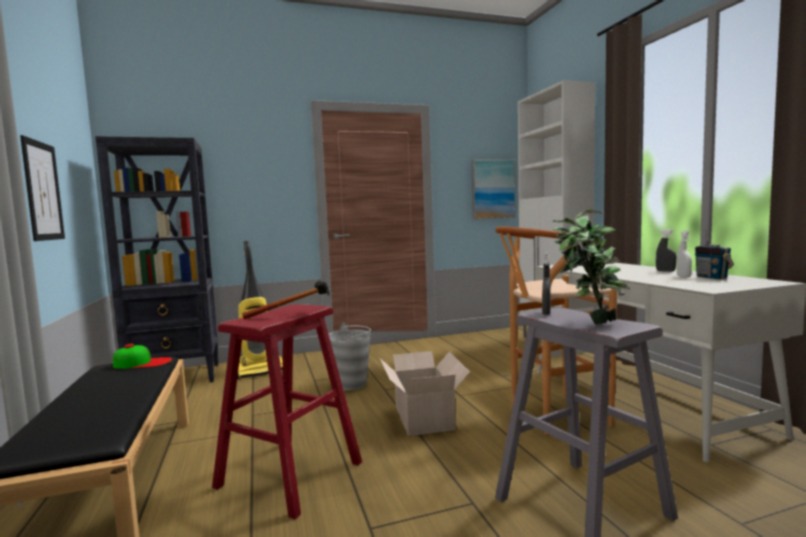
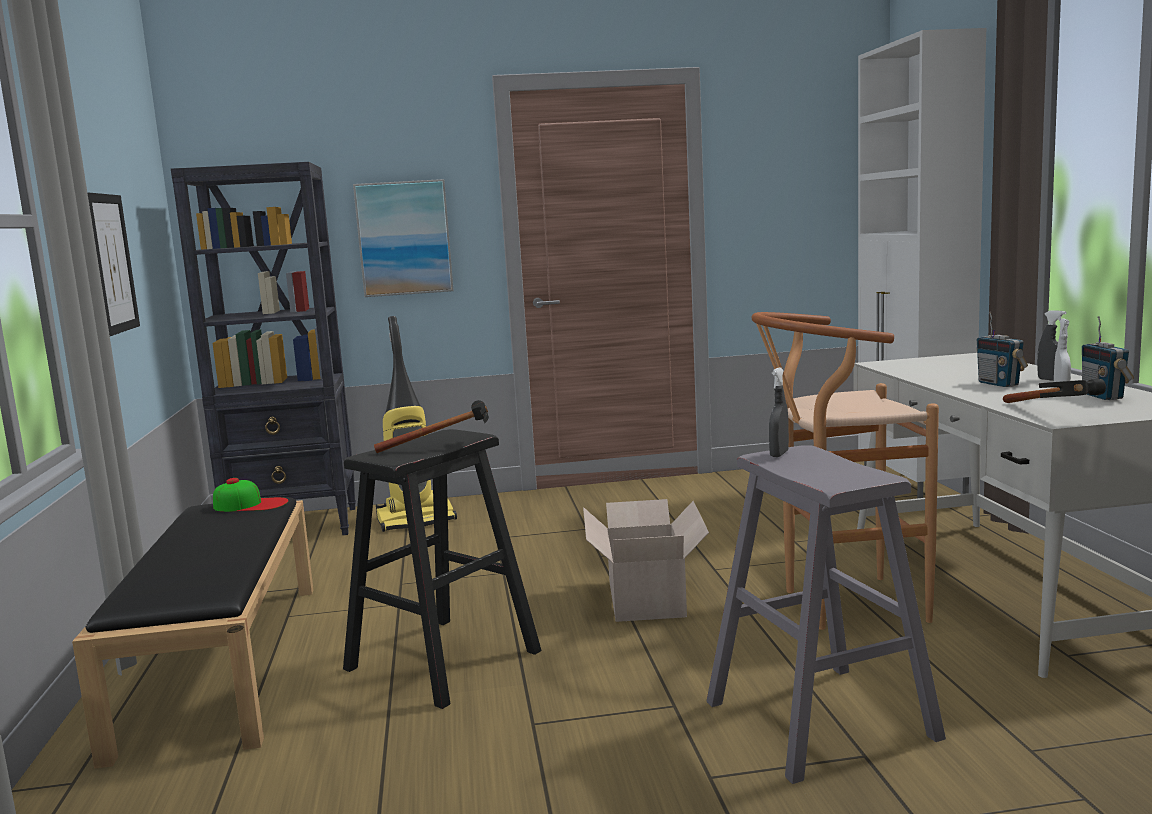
camera: 10 degrees right, 5 degrees up
red stool [212,304,362,519] -> black stool [343,429,541,709]
grey bucket [328,323,371,391] -> none
picture [471,159,516,219] -> picture moved to [353,179,454,297]
potted plant [552,210,630,324] -> none
none -> radio [976,311,1028,387]
none -> hammer [1003,379,1106,403]

